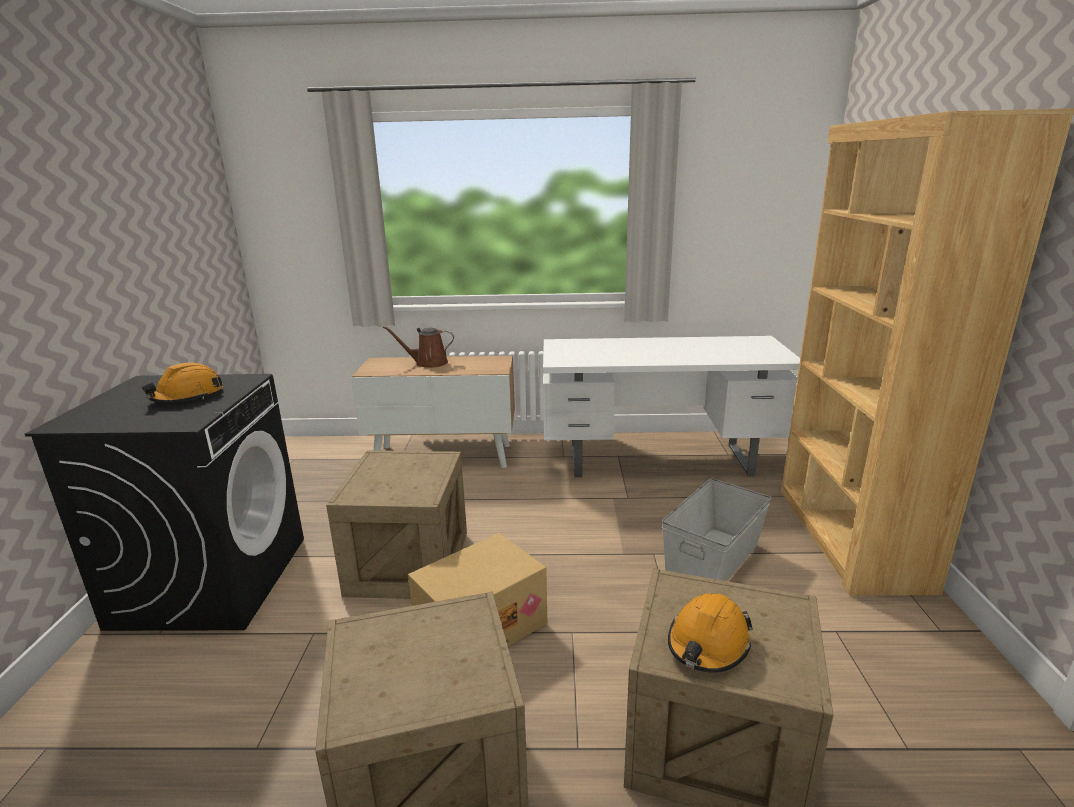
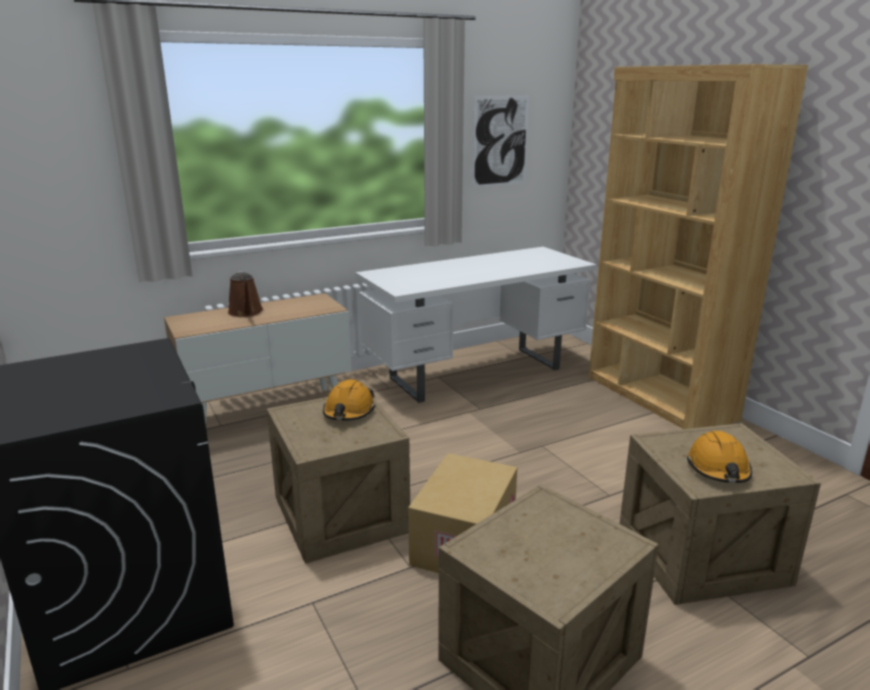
camera: 30 degrees left, 0 degrees up
orange hard hat [142,363,223,402] -> orange hard hat moved to [323,379,375,421]
brown watering can [383,326,454,368] -> brown watering can turned 75 degrees counterclockwise [228,271,263,317]
grey storage box [662,478,772,581] -> none
none -> picture [472,96,529,187]

